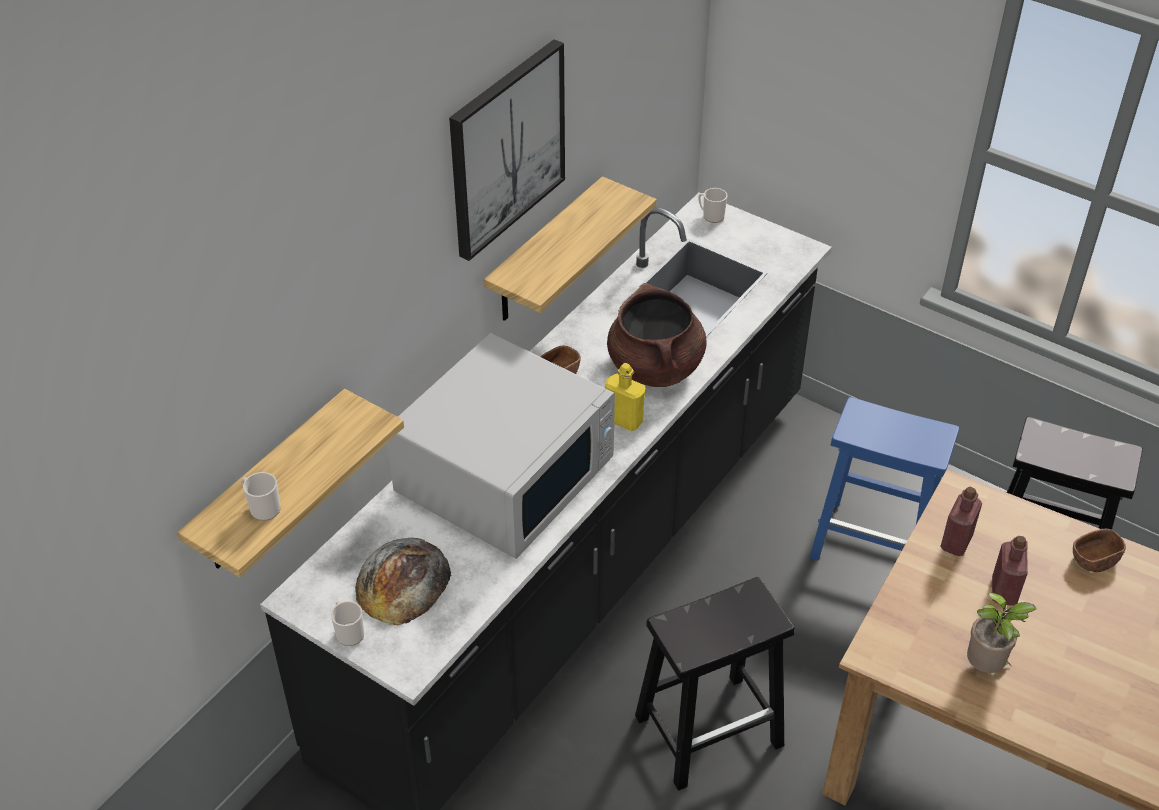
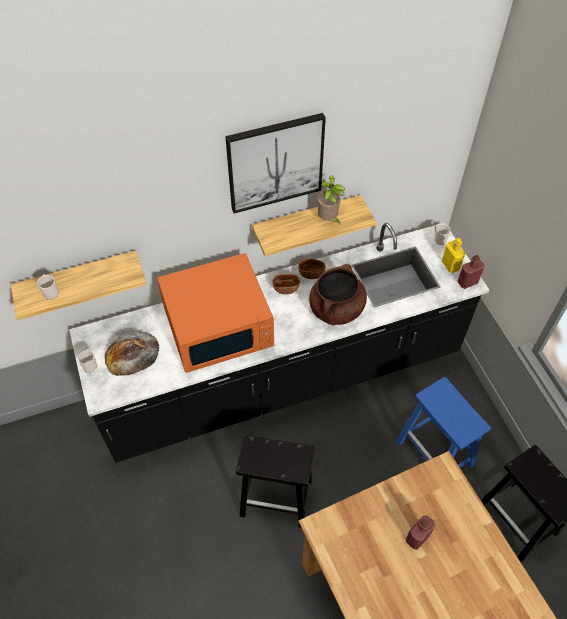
camera: 35 degrees right, 10 degrees up
white microwave [387,333,615,559] -> orange microwave [157,253,274,373]
yellow bottle [605,363,646,431] -> yellow bottle moved to [442,238,465,273]
red bottle [940,487,982,556] -> red bottle moved to [458,255,484,289]
potted plant [967,592,1037,673] -> potted plant moved to [317,176,345,224]
brown bowl [1073,529,1126,572] -> brown bowl moved to [298,258,325,279]

